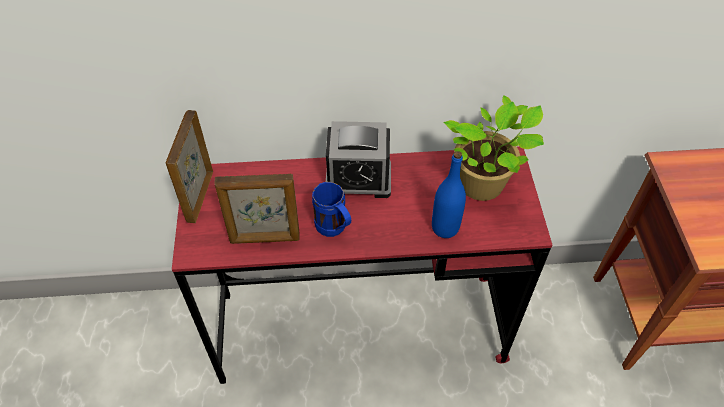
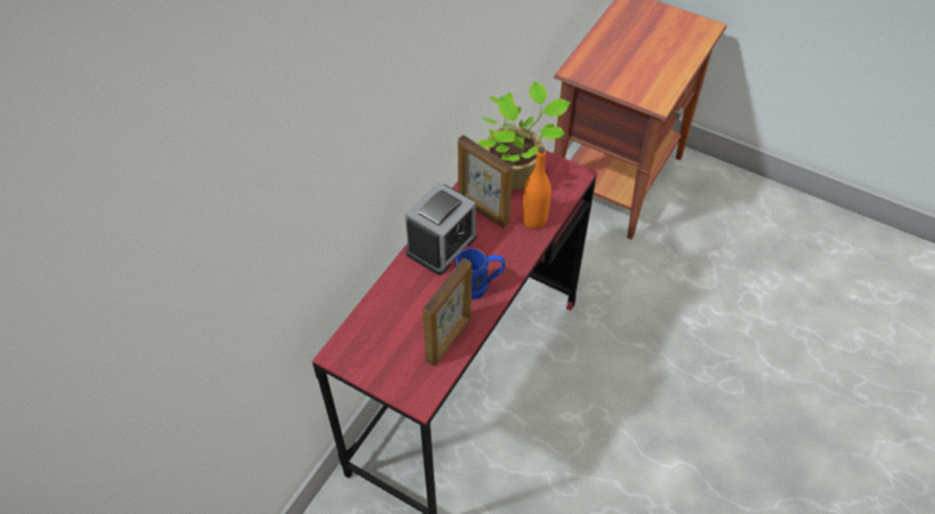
camera: 55 degrees left, 0 degrees up
picture frame [165,110,213,223] -> picture frame moved to [458,135,513,228]
blue bottle [432,151,466,238] -> orange bottle [522,147,551,229]

